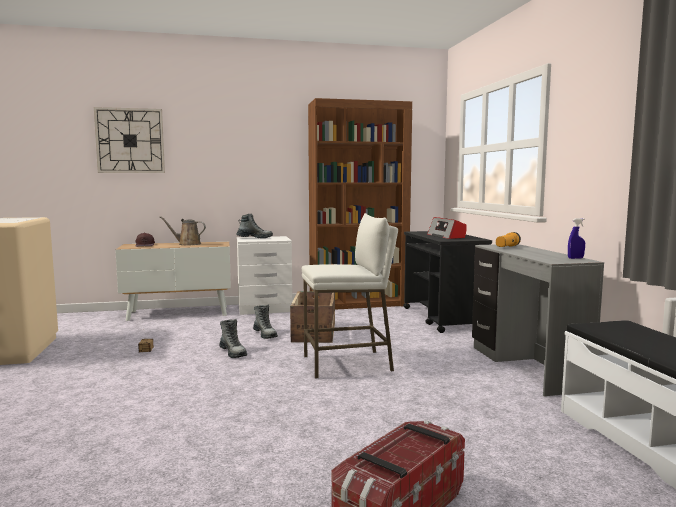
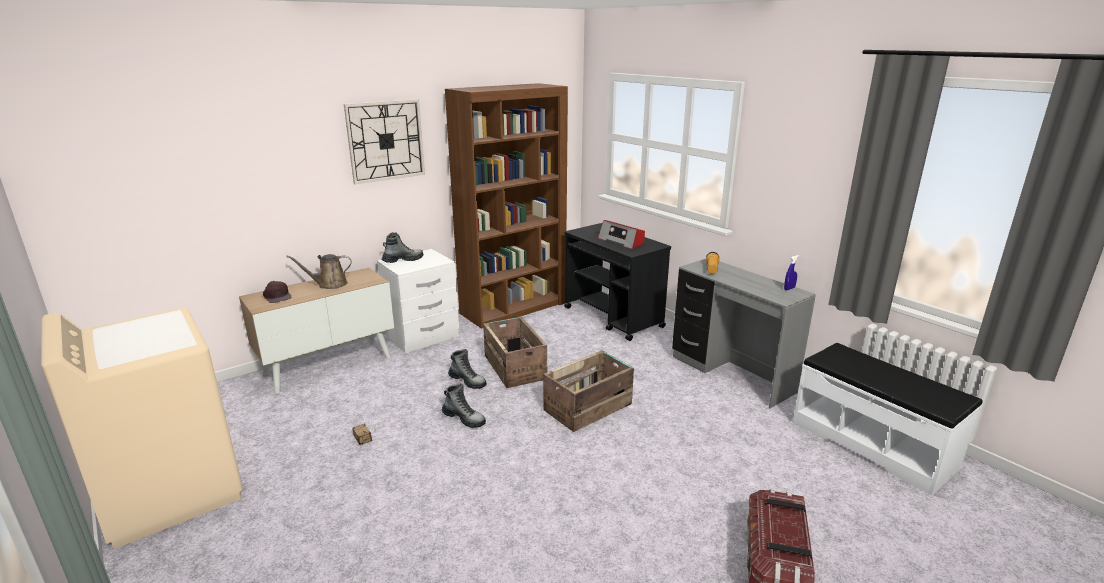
camera: 25 degrees left, 15 degrees up
wall clock [94,107,165,173] -> wall clock moved to [344,99,425,184]
white stool [302,213,398,379] -> crate [543,350,634,432]

